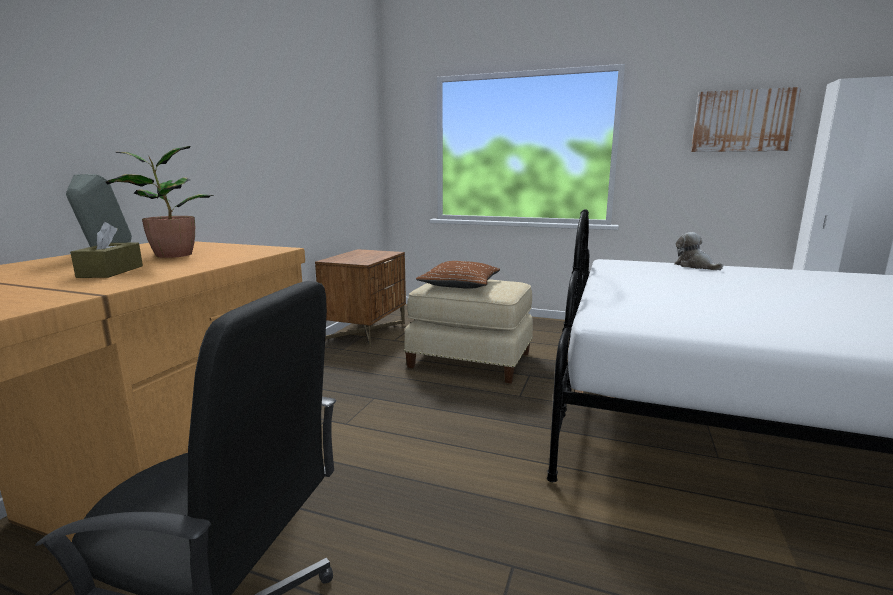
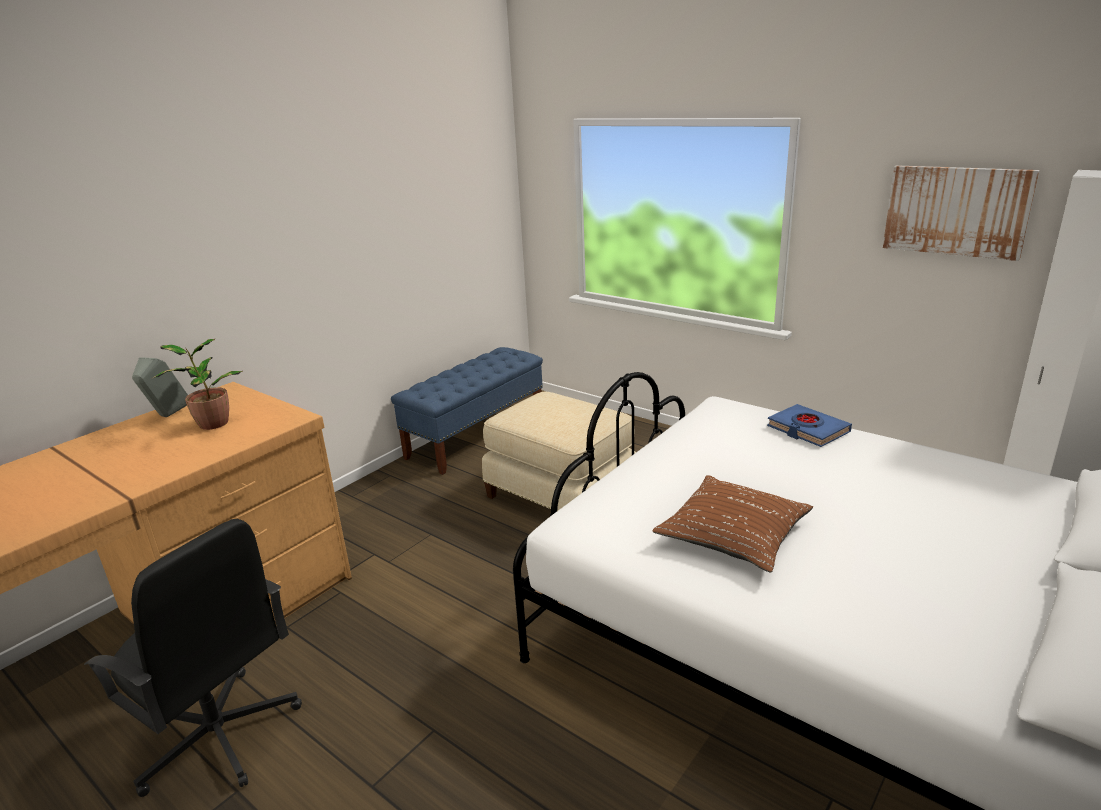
camera: 20 degrees right, 10 degrees up
brown tissue box [70,222,143,278] -> none
brown nightstand [315,249,406,348] -> blue bench [391,347,543,475]
brown pillow [416,261,500,289] -> brown pillow moved to [652,475,813,572]
plush toy [674,232,723,270] -> blue book [767,404,852,447]

